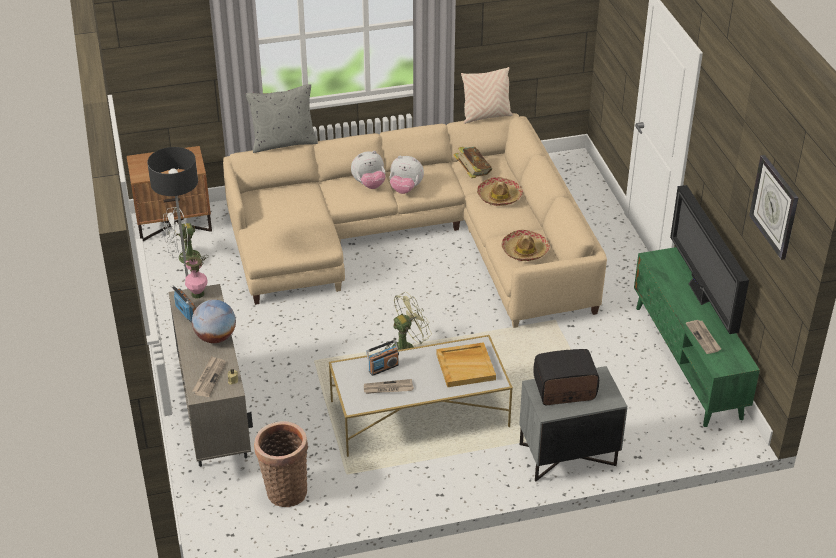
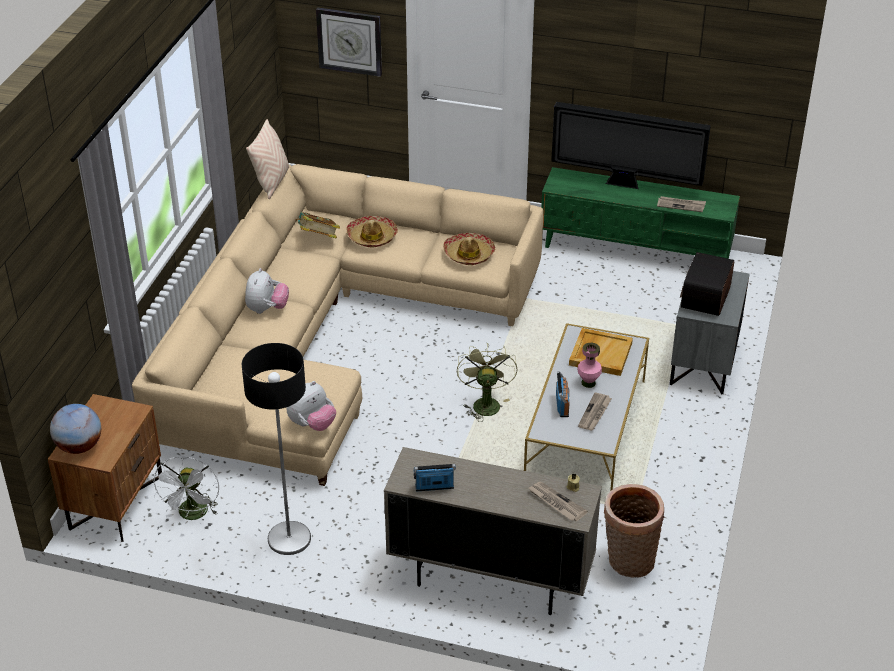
camera: 60 degrees left, 0 degrees up
pink vase [185,257,208,298] -> pink vase moved to [577,343,602,388]
globe [192,300,236,343] -> globe moved to [50,404,101,454]
grey pillow [246,84,318,153] -> none
plush toy [390,156,424,194] -> plush toy moved to [286,381,336,431]
wall clock [749,155,798,260] -> wall clock moved to [316,7,382,77]

